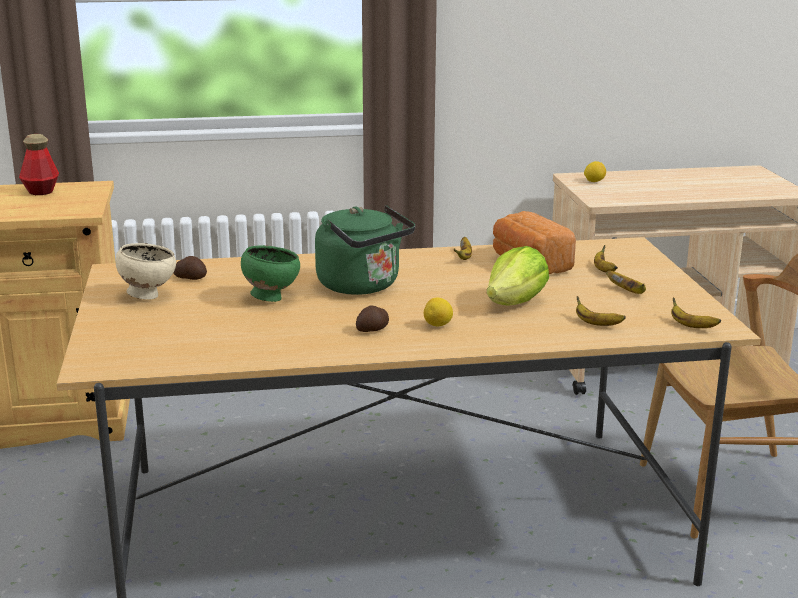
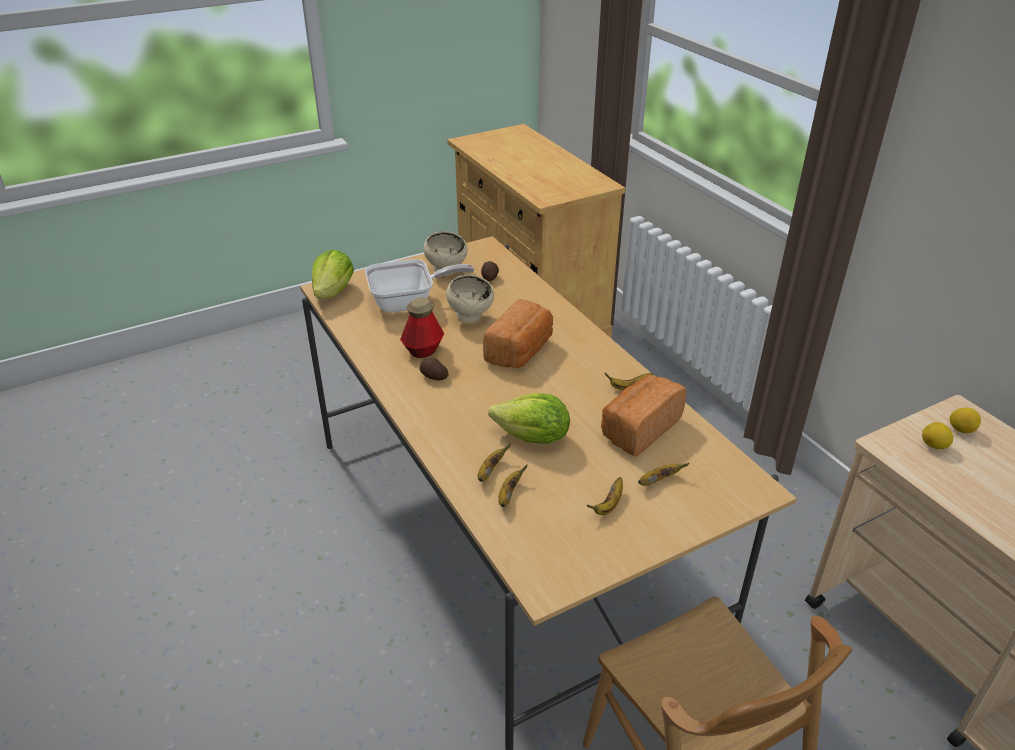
camera: 70 degrees right, 15 degrees up
bottle [19,134,59,195] -> bottle moved to [400,297,444,358]
green bowl [241,245,300,302] -> beige bowl [446,275,494,323]
green kettle [315,205,415,295] -> bread [483,299,553,368]
lemon [424,297,453,326] -> lemon moved to [922,422,953,449]
banana [671,298,721,328] -> banana moved to [478,443,511,482]
none -> lettuce [312,249,354,299]
none -> frying pan [365,259,474,313]

